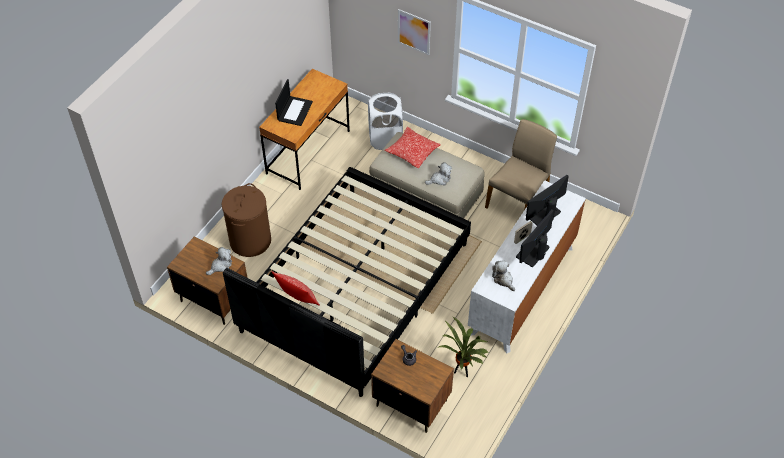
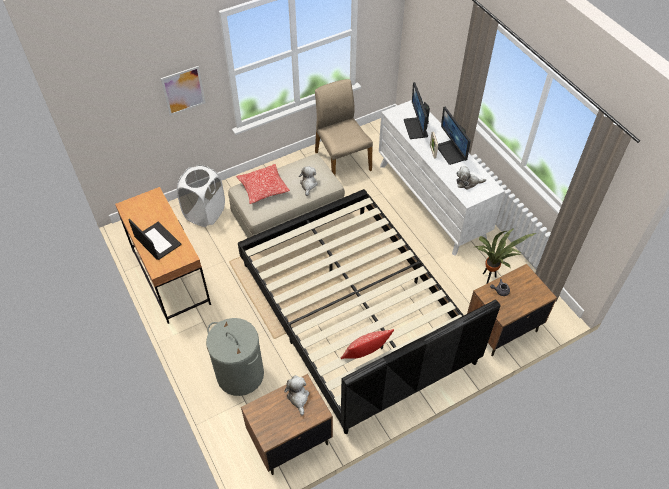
camera: 60 degrees left, 0 degrees up
brown laundry basket [222,183,271,257] -> grey laundry basket [206,318,264,396]

